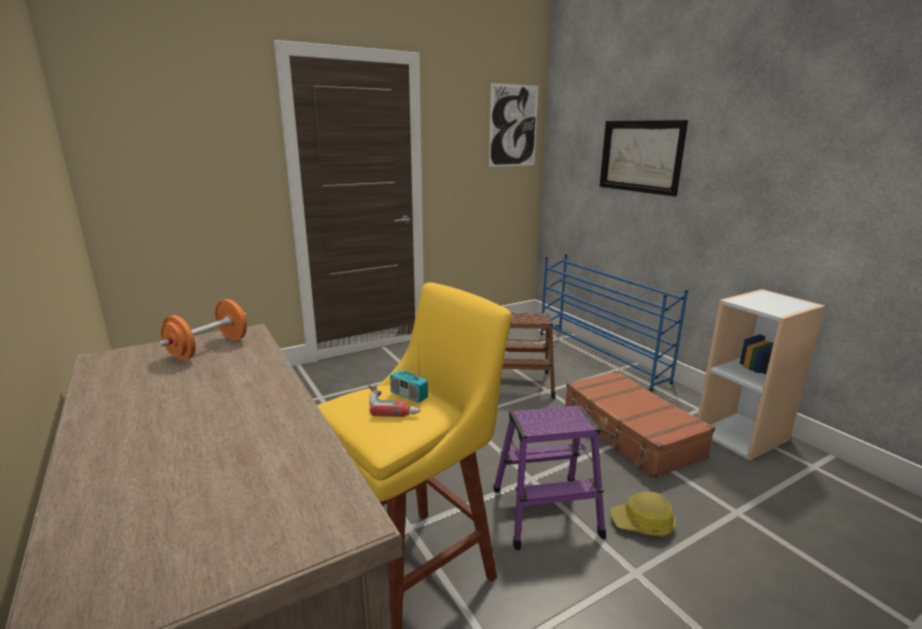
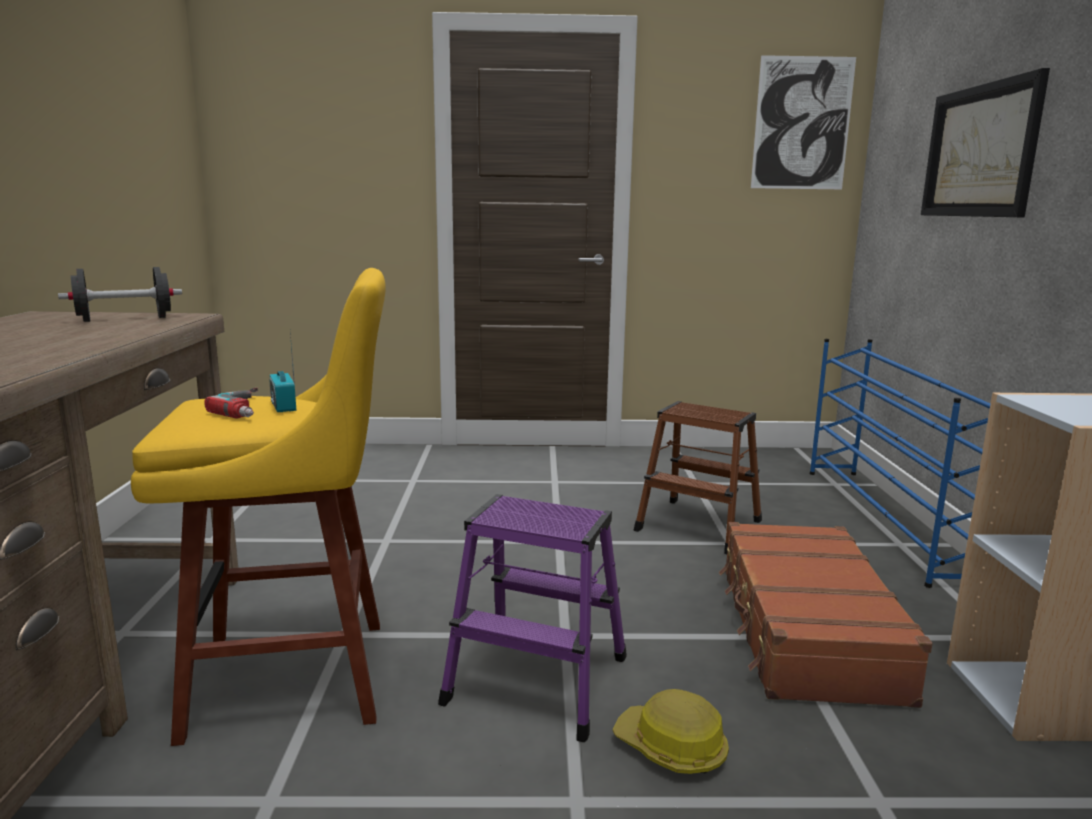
camera: 30 degrees right, 5 degrees down
orange dumbbell [159,299,247,360] -> black dumbbell [58,267,182,322]

